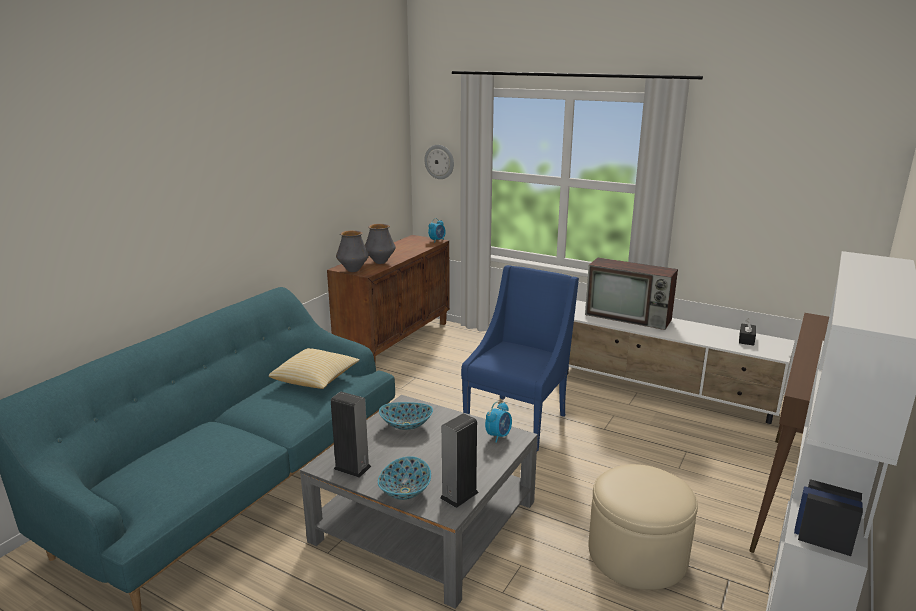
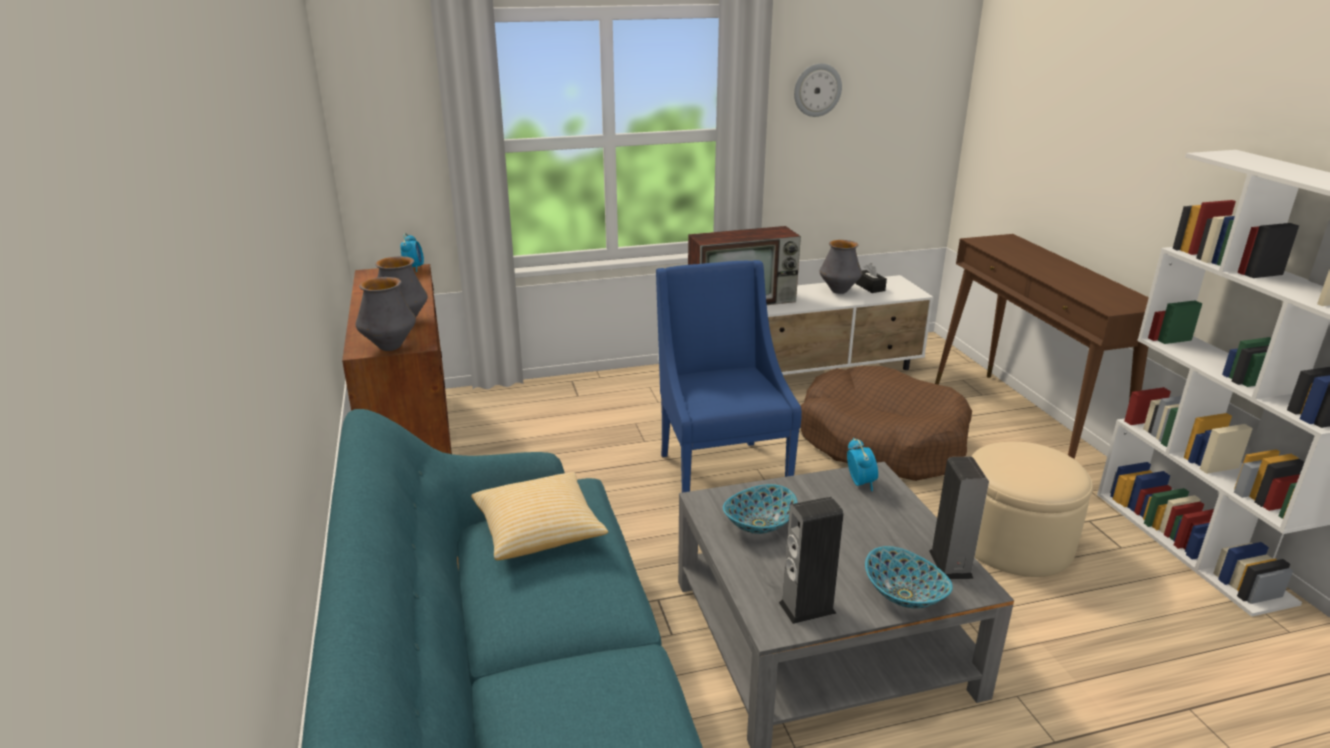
camera: 45 degrees left, 5 degrees up
wall clock [424,145,454,179] -> wall clock moved to [794,63,842,117]
none -> brown dog bed [800,366,972,481]
none -> vase [820,240,862,294]

